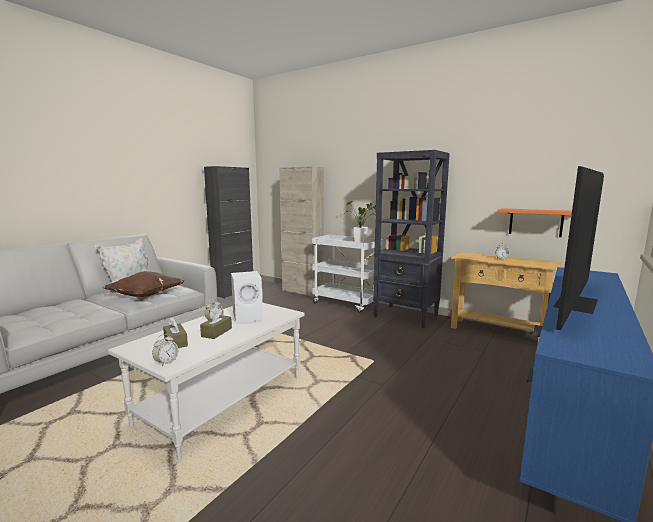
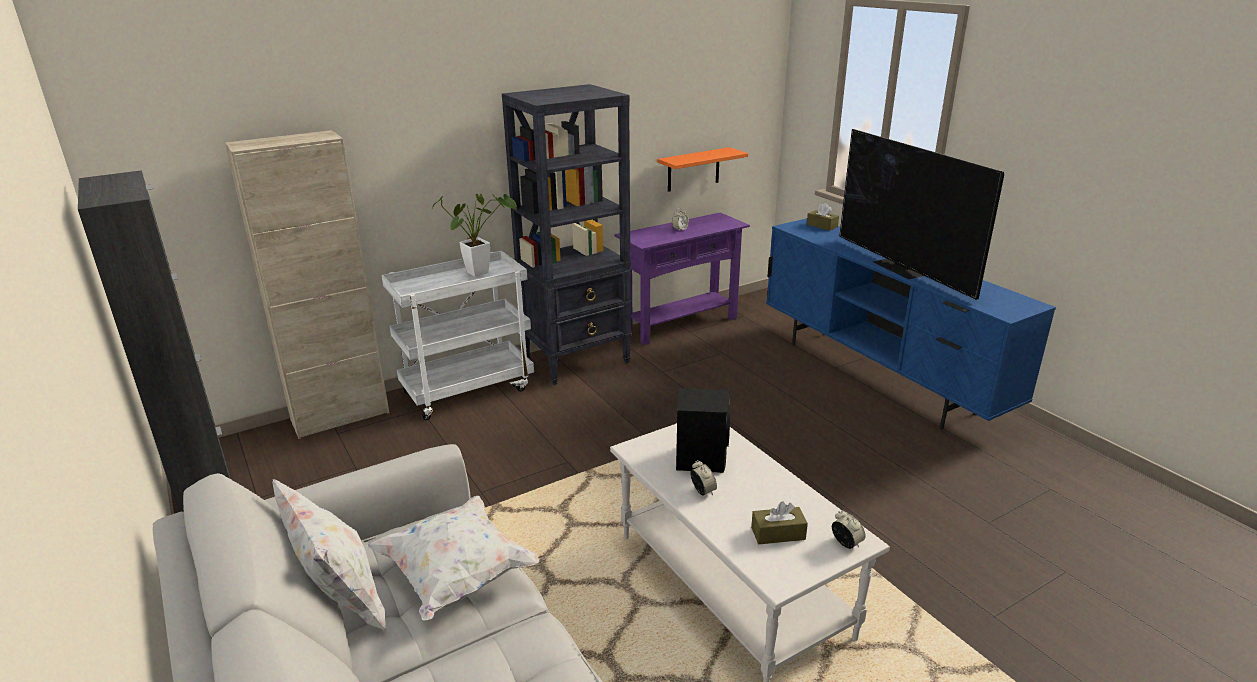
camera: 65 degrees left, 15 degrees up
brown pillow [102,271,184,297] -> white pillow [367,496,540,620]
brown tissue box [200,309,232,339] -> brown tissue box moved to [807,203,839,231]
white speaker [231,271,263,323] -> black speaker [676,388,730,473]
beige console table [451,252,561,341] -> purple console table [615,213,750,345]

